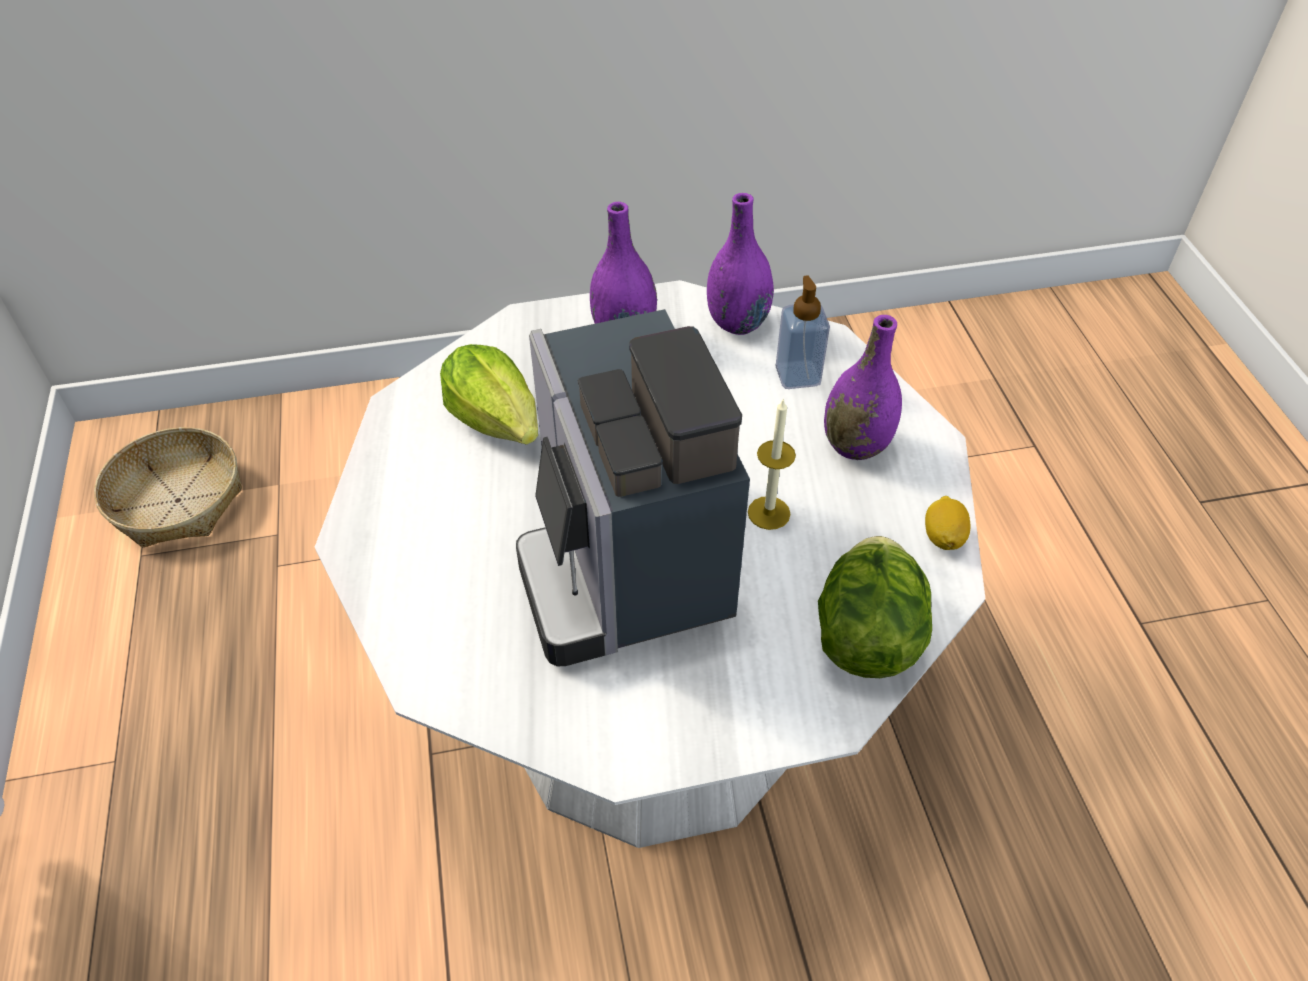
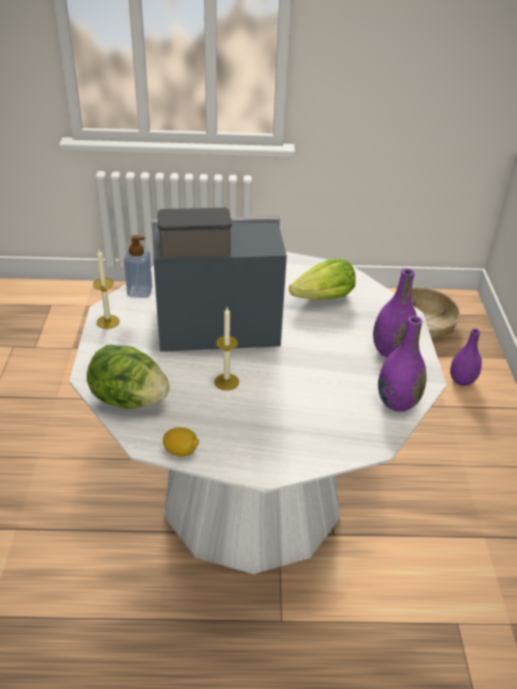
camera: 100 degrees right, 10 degrees down
soap dispenser [776,276,830,389] -> soap dispenser moved to [124,235,153,298]
purple vase [824,315,902,460] -> purple vase moved to [450,328,482,386]
none -> candle [93,250,120,329]

